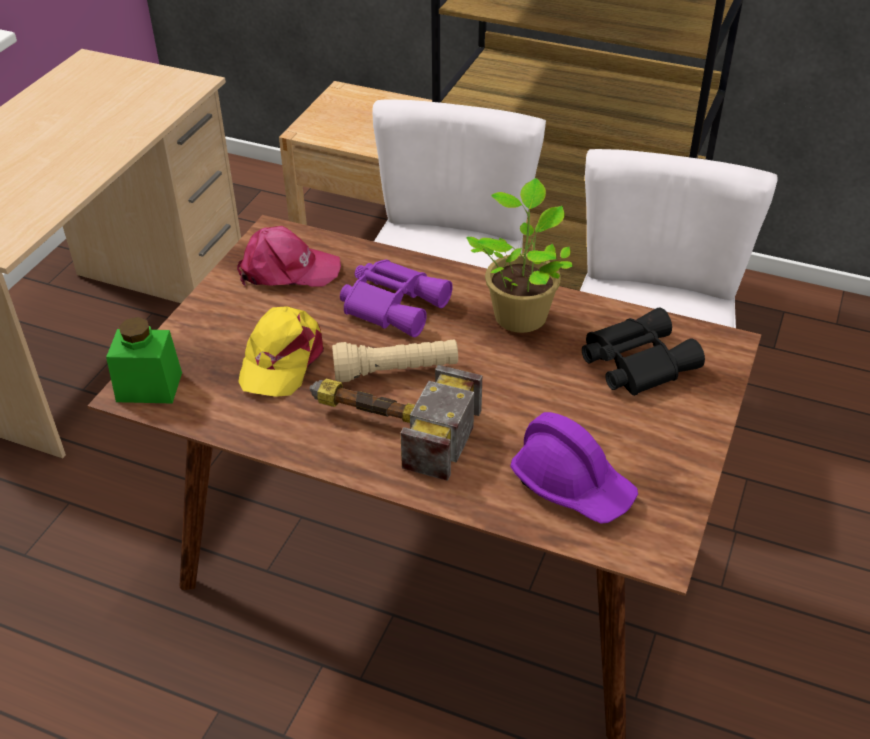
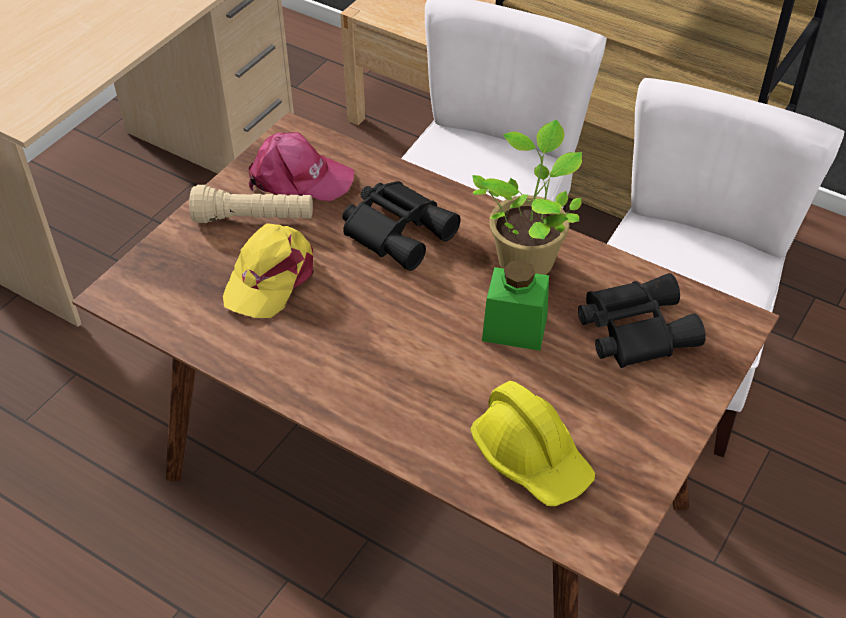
camera: 10 degrees right, 5 degrees up
green jar [106,317,182,404] -> green jar moved to [482,260,549,351]
hammer [309,365,482,481] -> none
beige flashlight [332,339,458,382] -> beige flashlight moved to [189,185,313,223]
purple binoculars [340,259,453,337] -> black binoculars [342,181,461,271]
purple hard hat [510,412,638,524] -> yellow hard hat [470,381,596,506]

